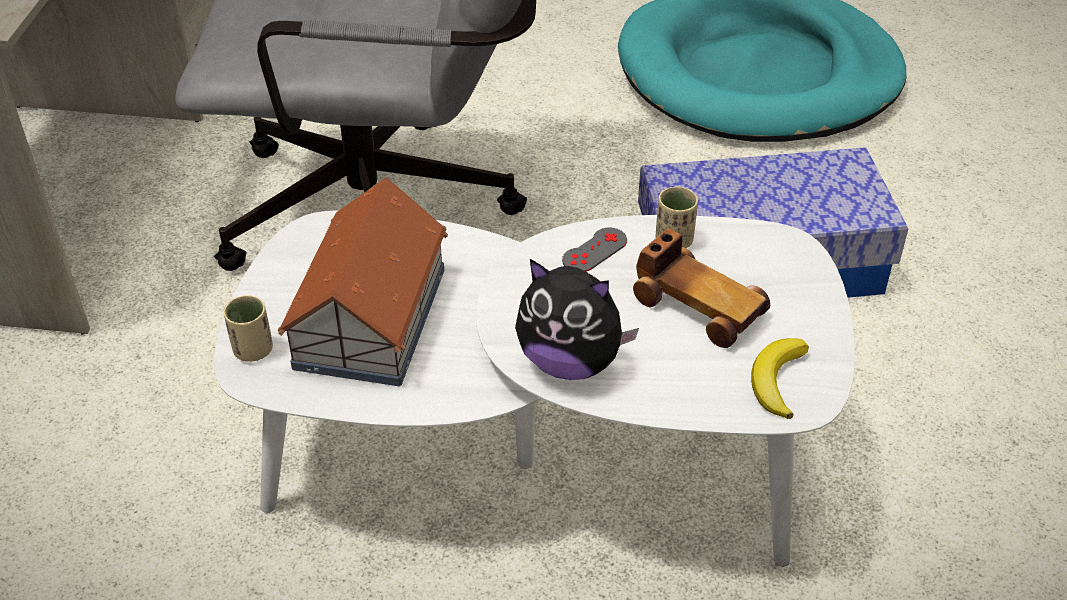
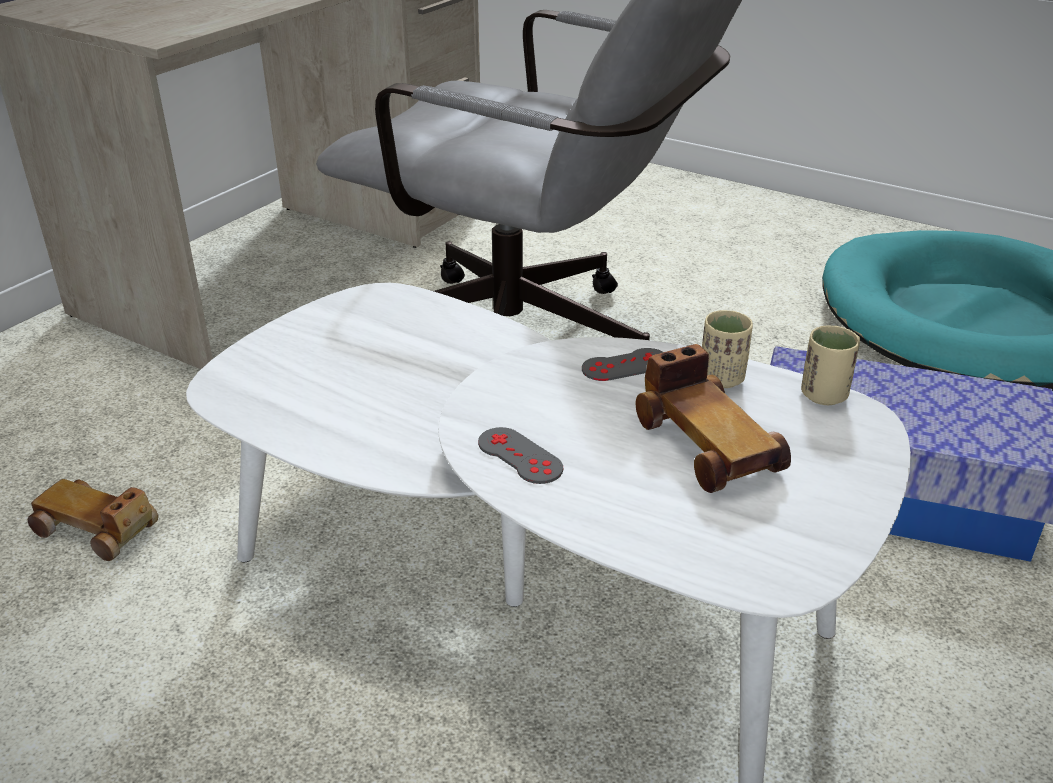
camera: 25 degrees right, 10 degrees down
beige cup [224,295,273,362] -> beige cup moved to [801,325,860,405]
toy house [278,177,448,386] -> none
plush toy [515,259,639,380] -> grey game controller [478,427,563,484]
banana [751,338,809,419] -> none
none -> toy car [28,479,158,561]

